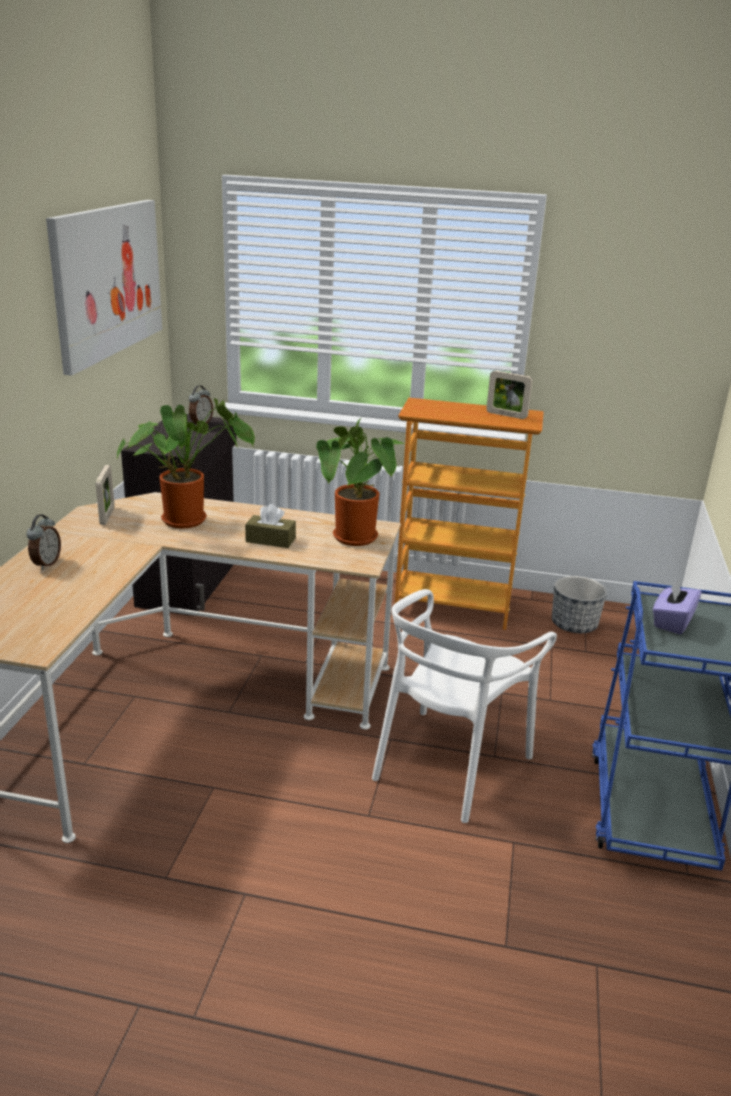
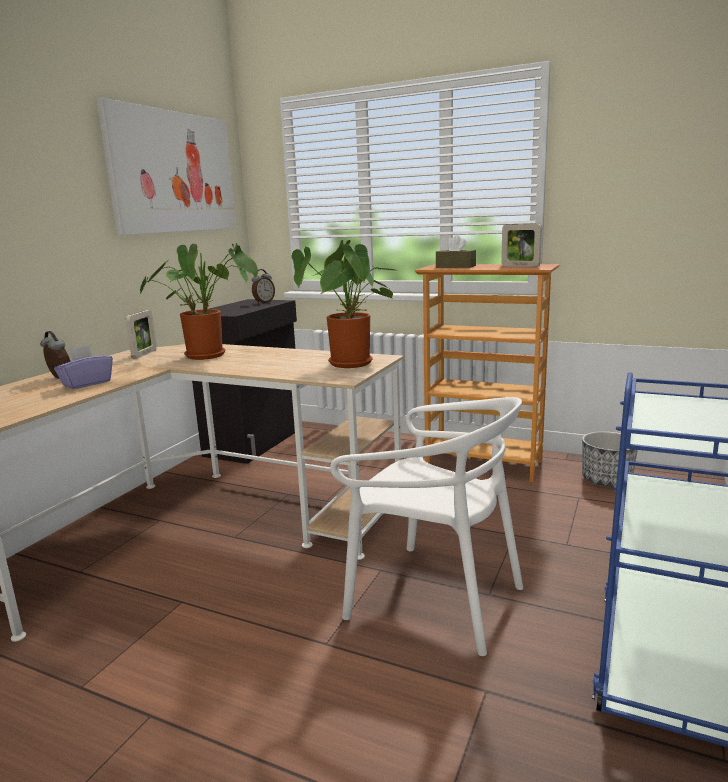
camera: 15 degrees right, 10 degrees down
alarm clock [26,514,61,570] -> alarm clock turned 75 degrees counterclockwise [40,331,71,379]
brown tissue box [245,504,296,548] -> brown tissue box moved to [436,235,476,268]
white chair [372,589,557,823] -> white chair turned 105 degrees counterclockwise [330,397,523,656]
purple tissue box [653,579,701,634] -> purple tissue box moved to [54,345,113,389]

